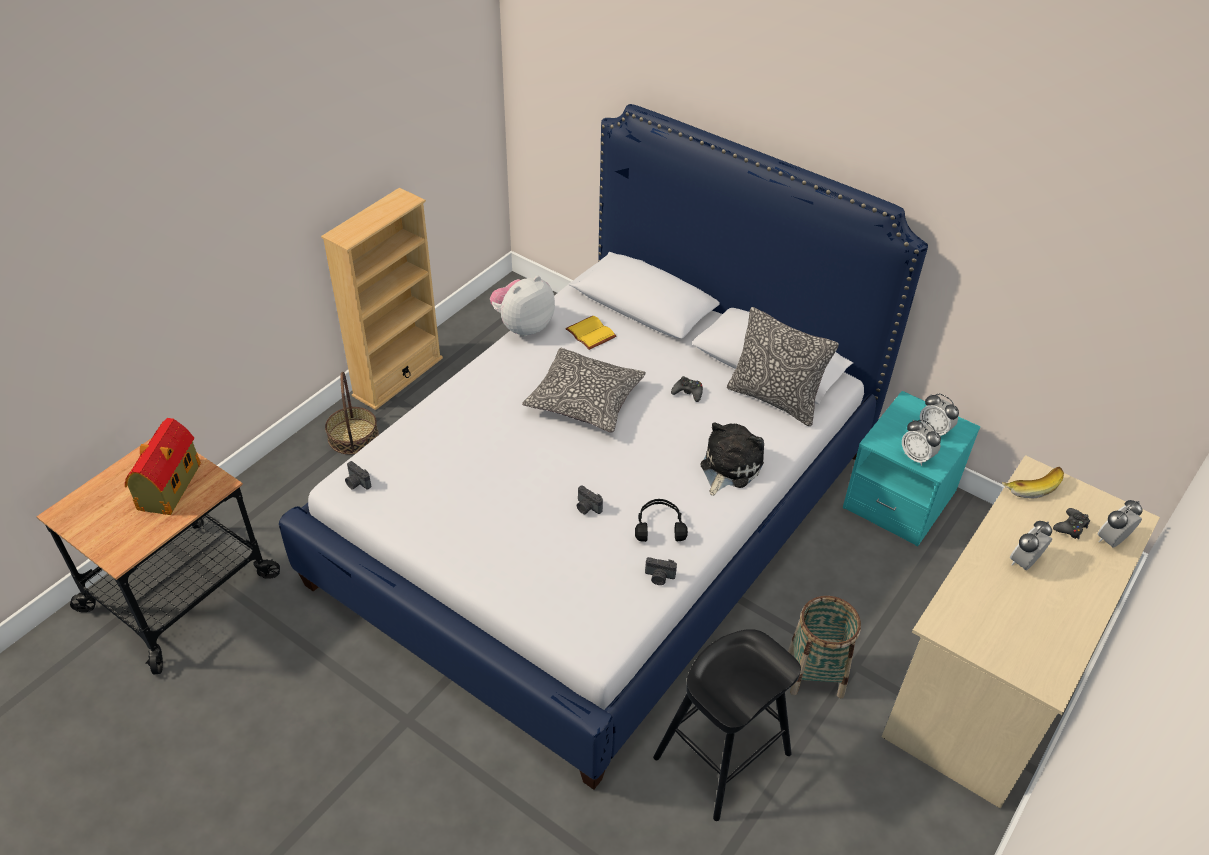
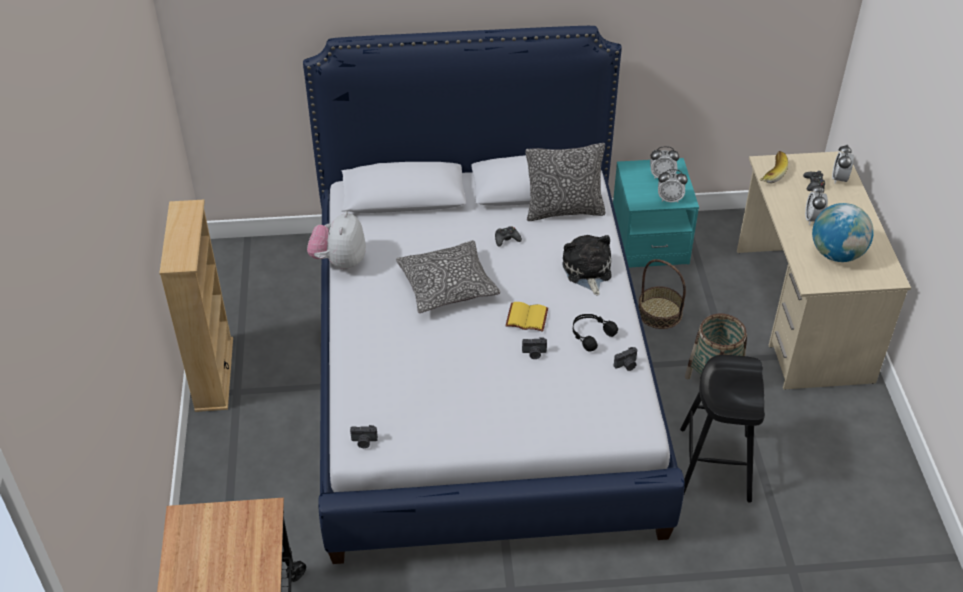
camera: 40 degrees left, 0 degrees up
toy house [125,418,201,515] -> none
basket [325,372,379,454] -> basket moved to [639,259,686,329]
yellow book [565,316,616,350] -> yellow book moved to [506,302,548,332]
none -> globe [812,203,874,262]

